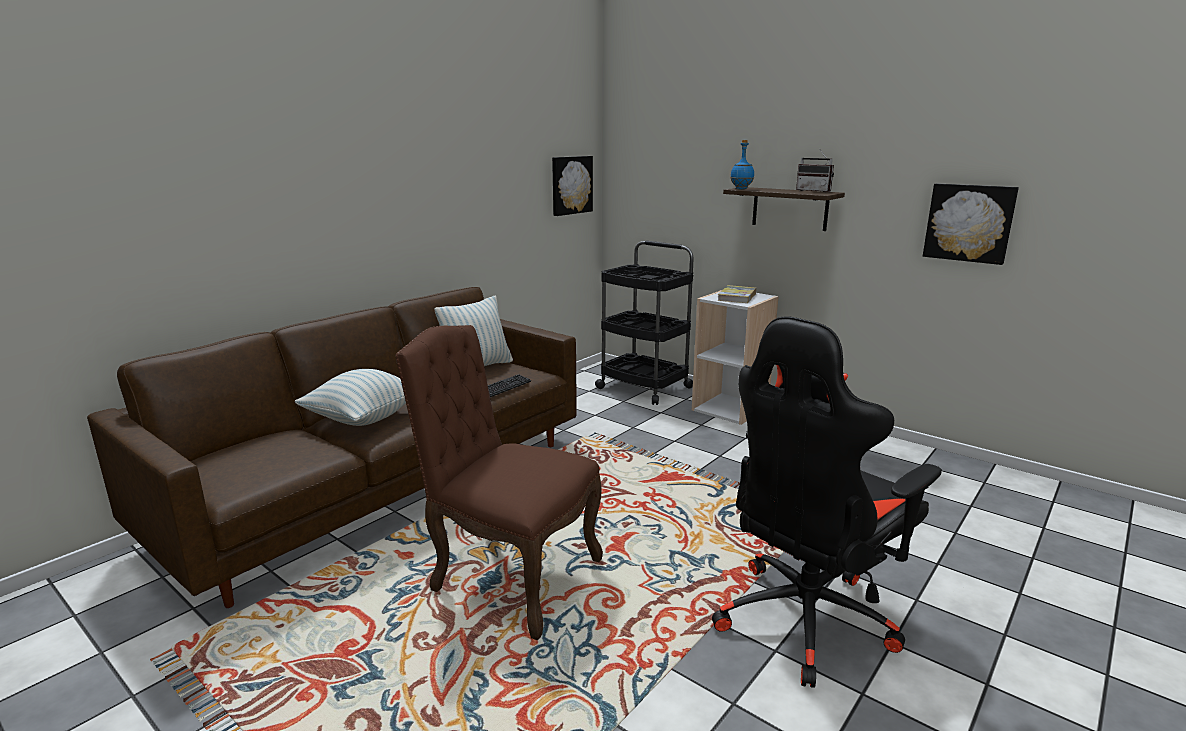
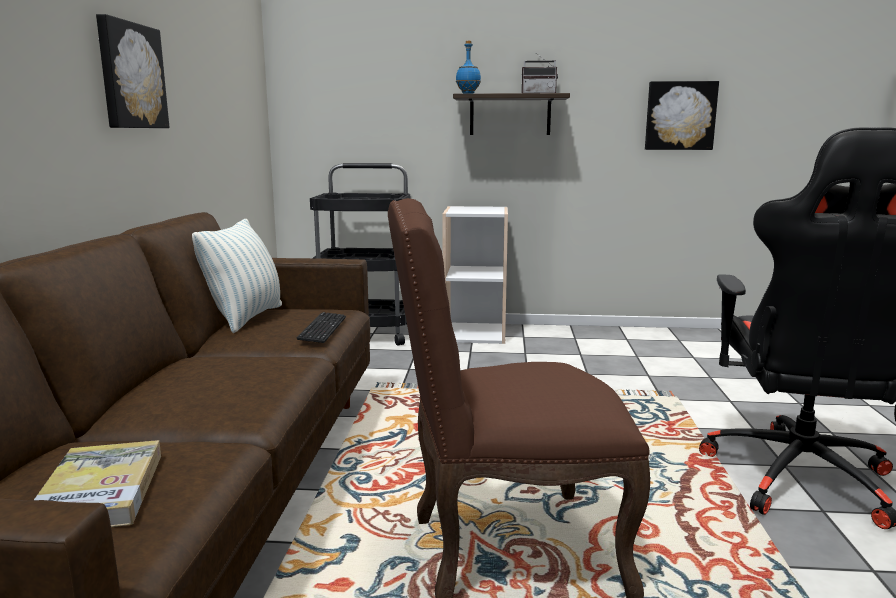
camera: 35 degrees left, 5 degrees down
pillow [295,369,406,426] -> none
picture [552,156,593,216] -> picture moved to [96,14,169,128]
book [717,285,756,303] -> book moved to [34,440,161,527]

